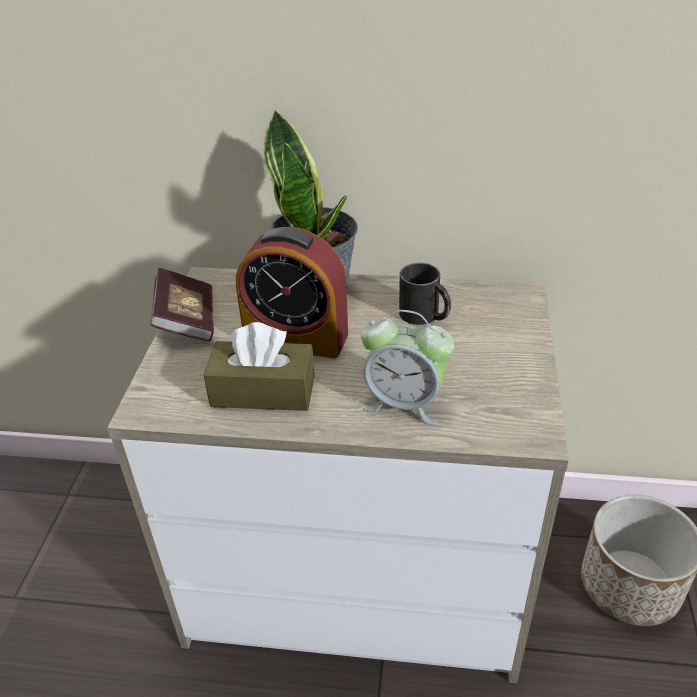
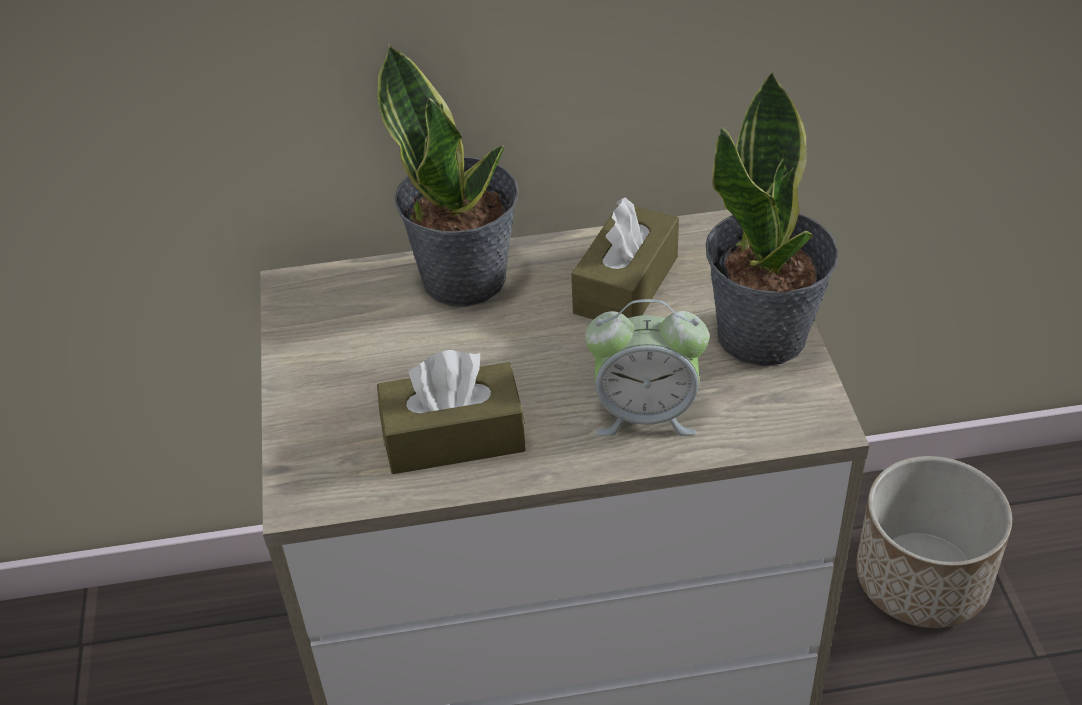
camera: 15 degrees left, 5 degrees up
book [150,268,214,341] -> none
alarm clock [236,227,348,359] -> none
black mug [399,263,451,325] -> brown tissue box [571,197,679,320]
none -> potted plant [706,70,839,366]

